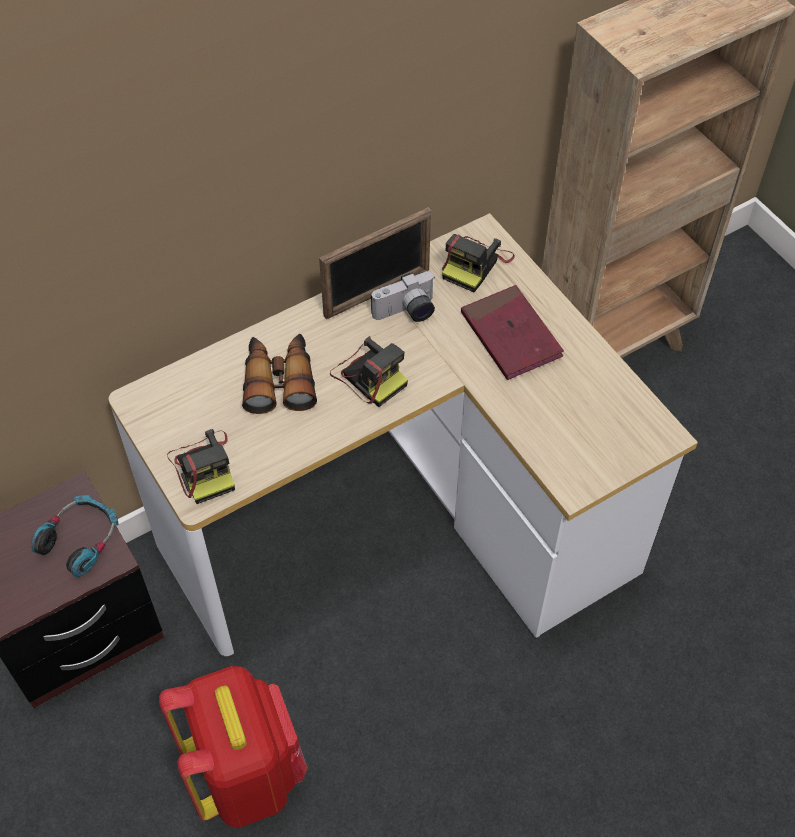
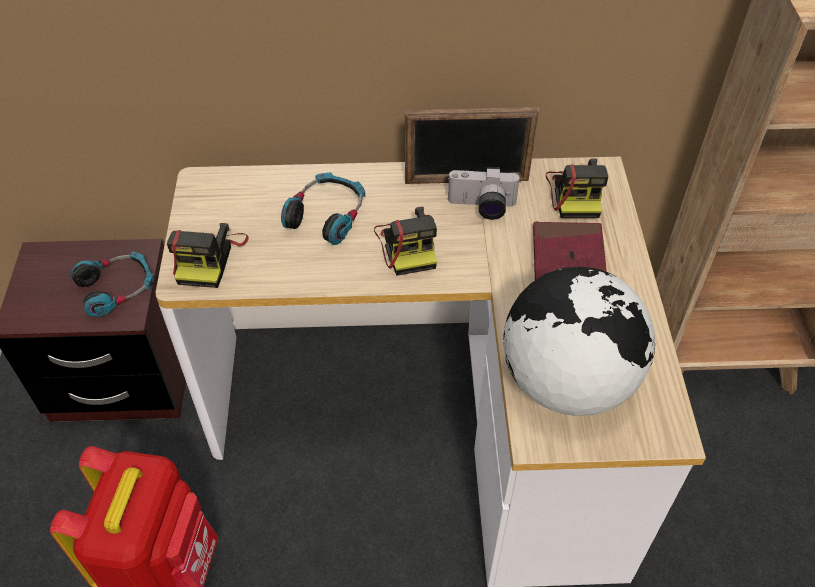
camera: 30 degrees right, 5 degrees down
binoculars [242,334,317,414] -> headphones [281,172,365,245]
camera [442,234,515,292] -> camera turned 60 degrees counterclockwise [546,158,608,218]
none -> globe [503,267,655,416]

